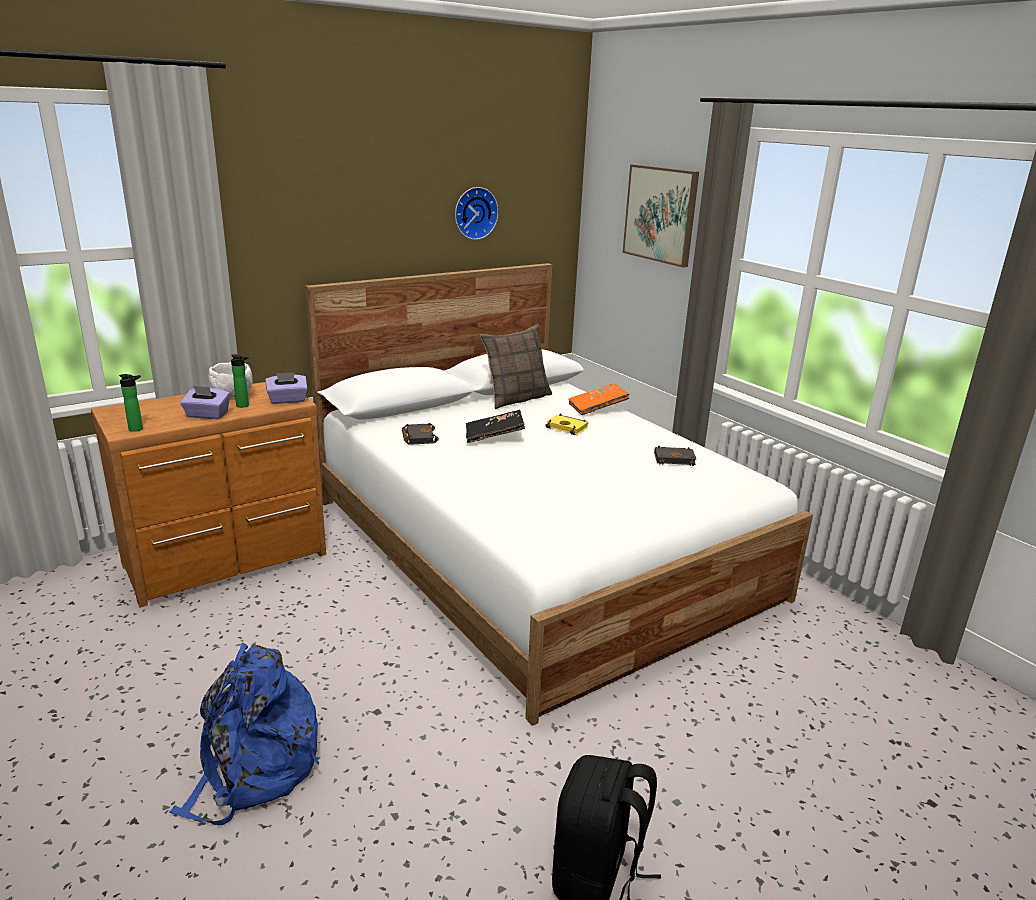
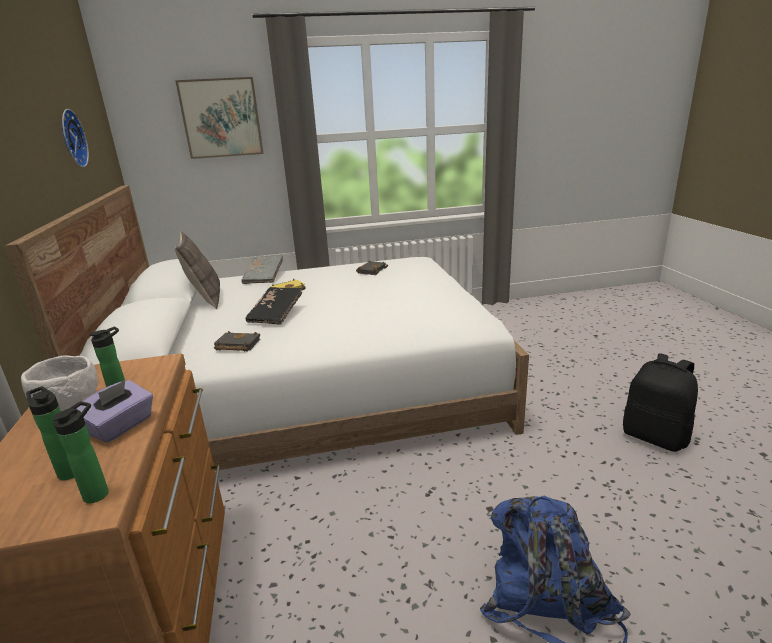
camera: 65 degrees left, 0 degrees up
purple tissue box [265,372,308,404] -> none
orange book [569,383,630,415] -> grey book [241,255,283,284]
none -> bottle [26,386,74,481]

